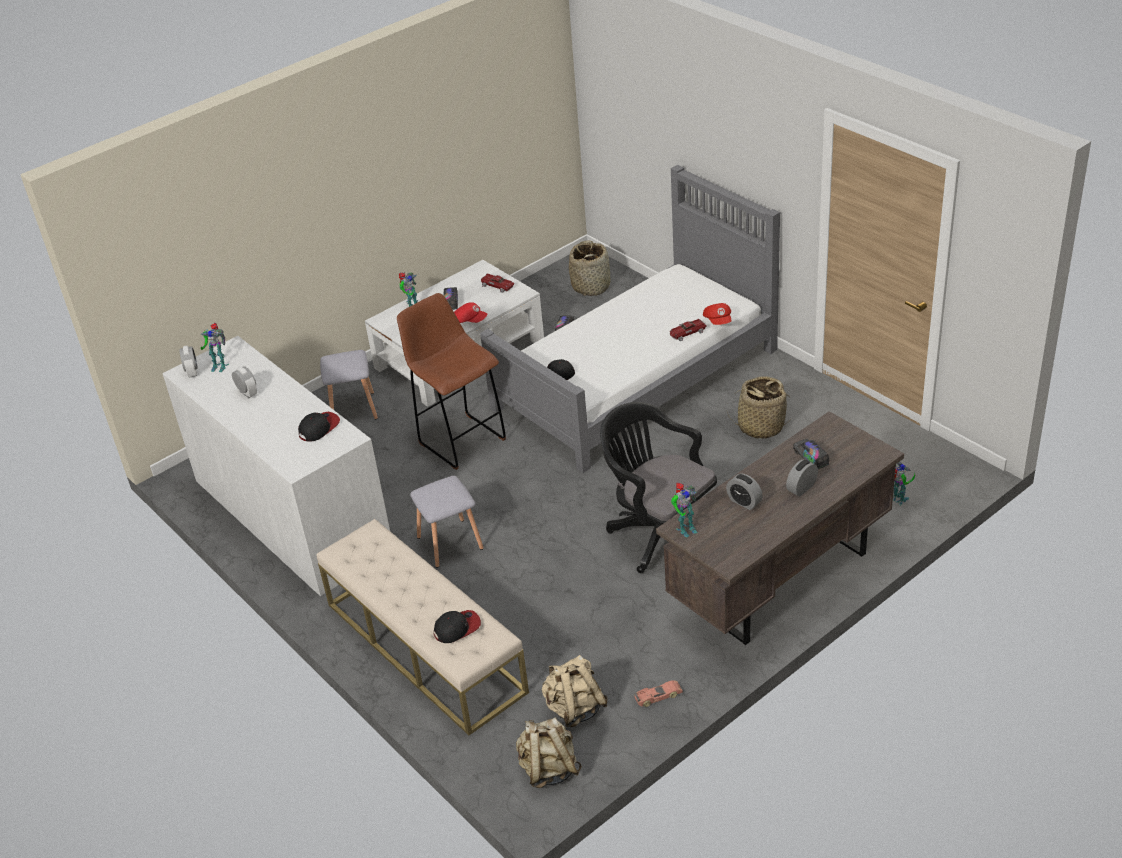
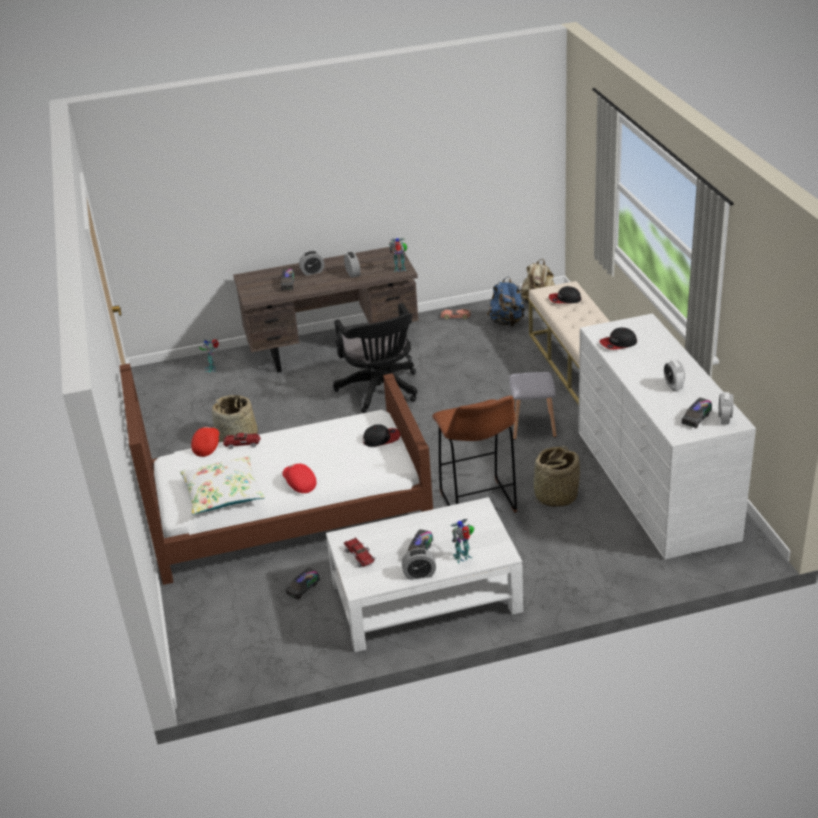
camera: 155 degrees left, 5 degrees down
toy robot [200,323,229,372] -> toy truck [681,398,712,429]
grey stool [320,350,378,420] -> none
red cap [454,302,487,323] -> red cap moved to [282,464,317,493]
grey bed [480,165,780,473] -> brown bed [119,363,433,585]
beige backpack [542,655,608,727] -> blue backpack [487,276,525,327]
basket [569,240,610,296] -> basket moved to [534,446,580,507]
none -> white pillow [180,456,265,515]
none -> alarm clock [402,548,436,580]

